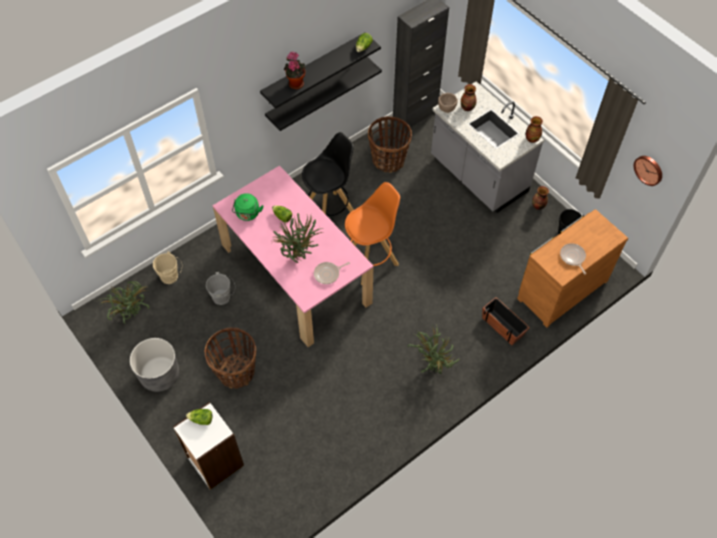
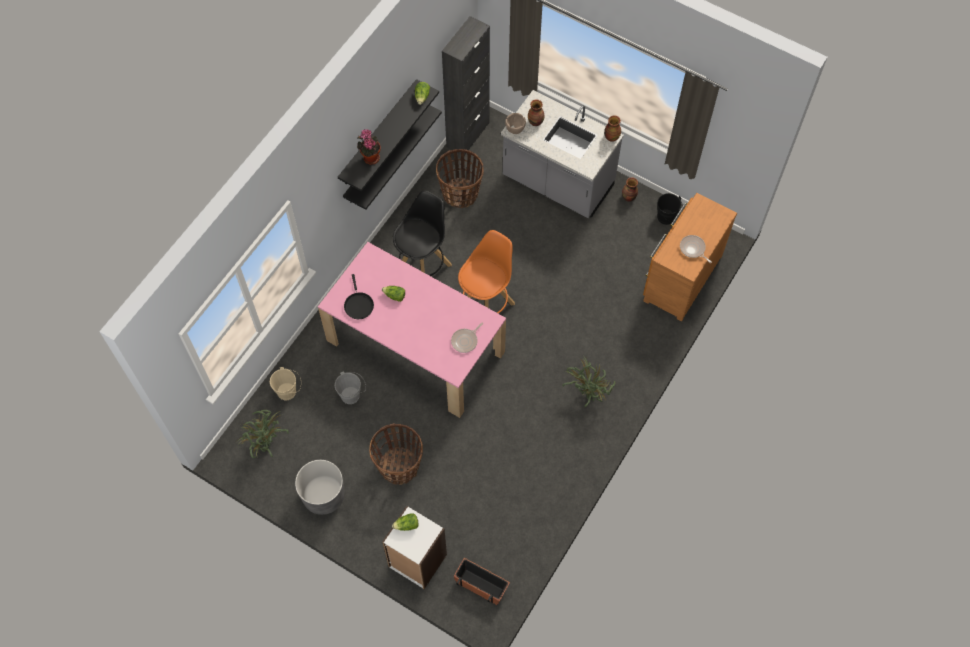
camera: 20 degrees left, 5 degrees up
green kettle [232,193,263,221] -> black frying pan [344,274,374,319]
potted plant [271,213,323,263] -> none
planter [482,297,530,345] -> planter moved to [454,558,510,605]
wall clock [634,156,662,186] -> none

